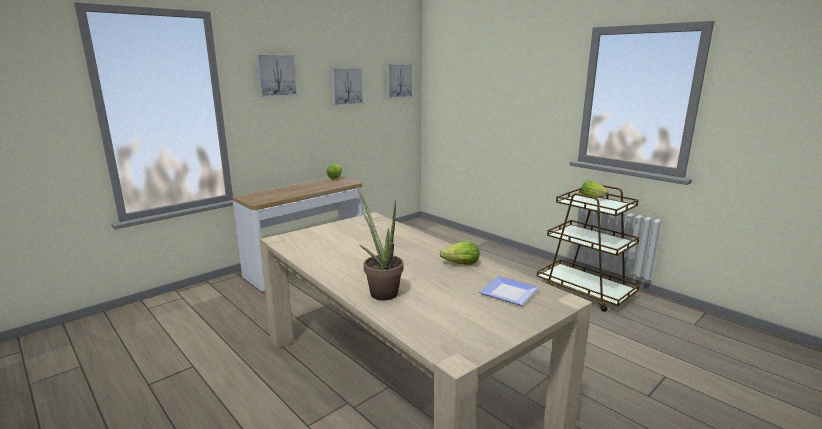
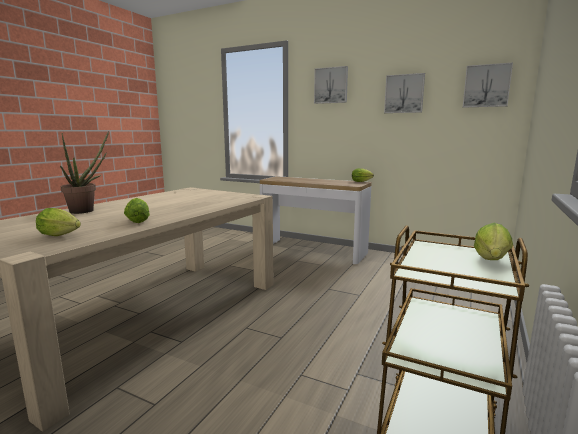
camera: 70 degrees right, 5 degrees down
plate [479,276,539,306] -> lettuce [36,208,81,236]

